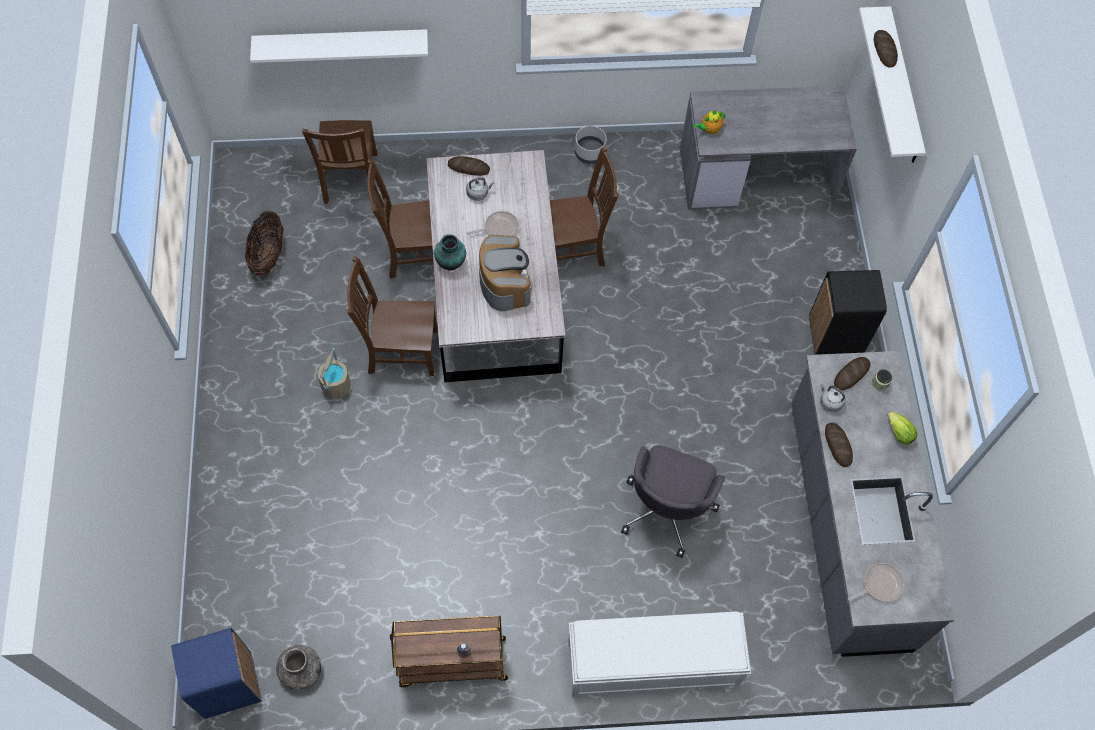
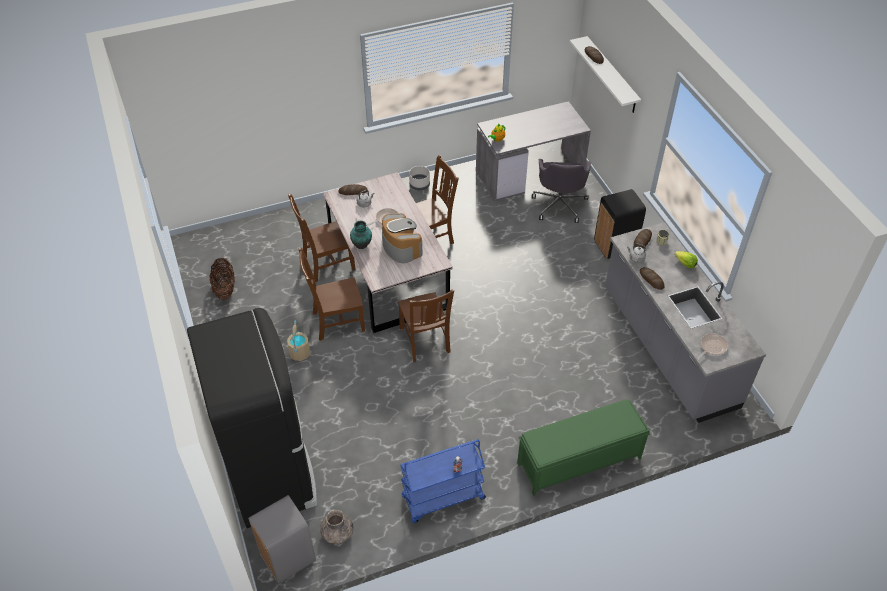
camera: 15 degrees left, 15 degrees down
blue trash can [171,628,262,719] -> grey trash can [248,495,316,584]
white shelf [250,29,428,63] -> none
brown chair [302,120,377,204] -> brown chair moved to [398,289,454,362]
brown cart [390,616,508,688] -> blue cart [400,439,486,523]
white bench [568,612,751,697] -> green bench [517,399,650,496]
grey office chair [621,445,725,558] -> grey office chair moved to [532,159,591,223]
none -> black fridge [187,308,317,528]

